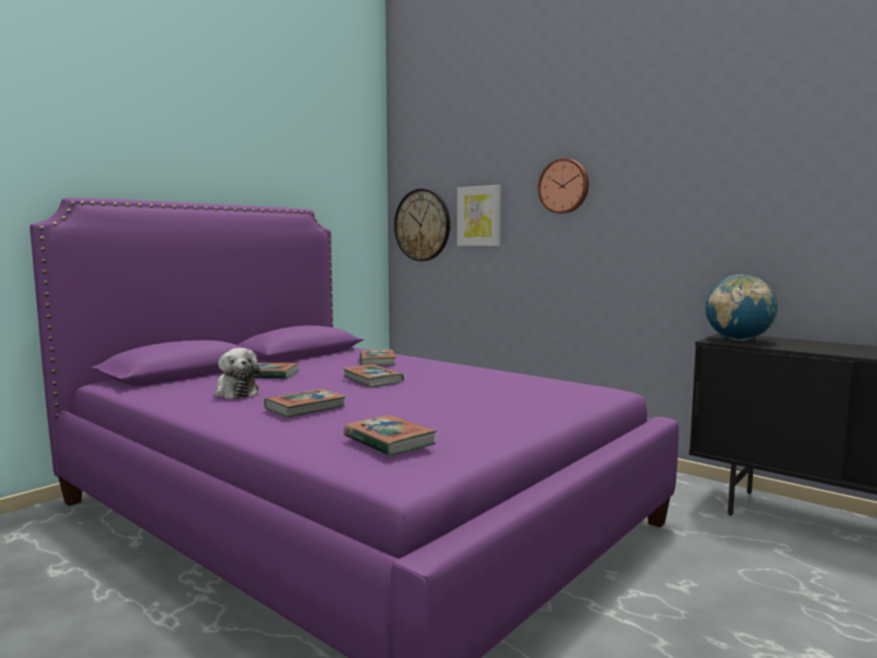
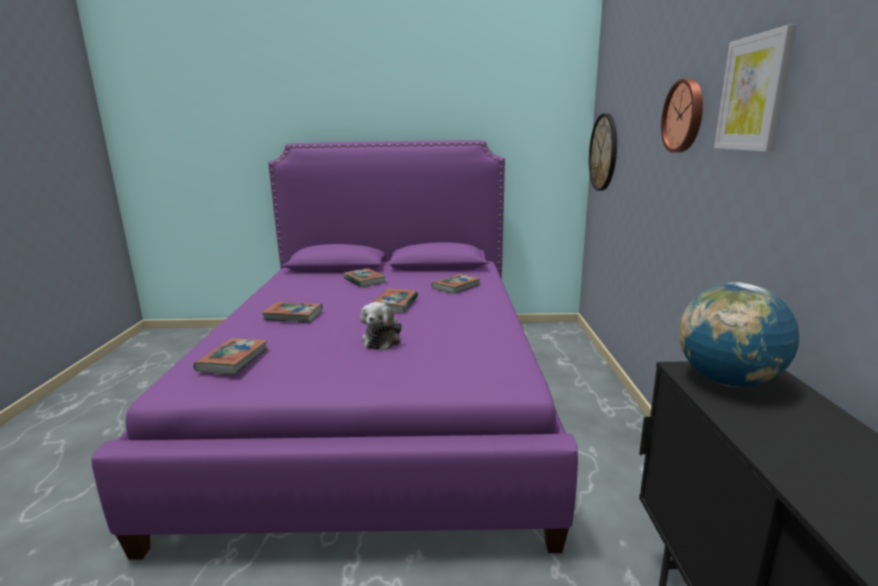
camera: 50 degrees right, 10 degrees up
plush toy [214,348,262,399] -> plush toy moved to [360,302,402,350]
picture [457,185,501,246] -> picture moved to [714,24,797,152]

